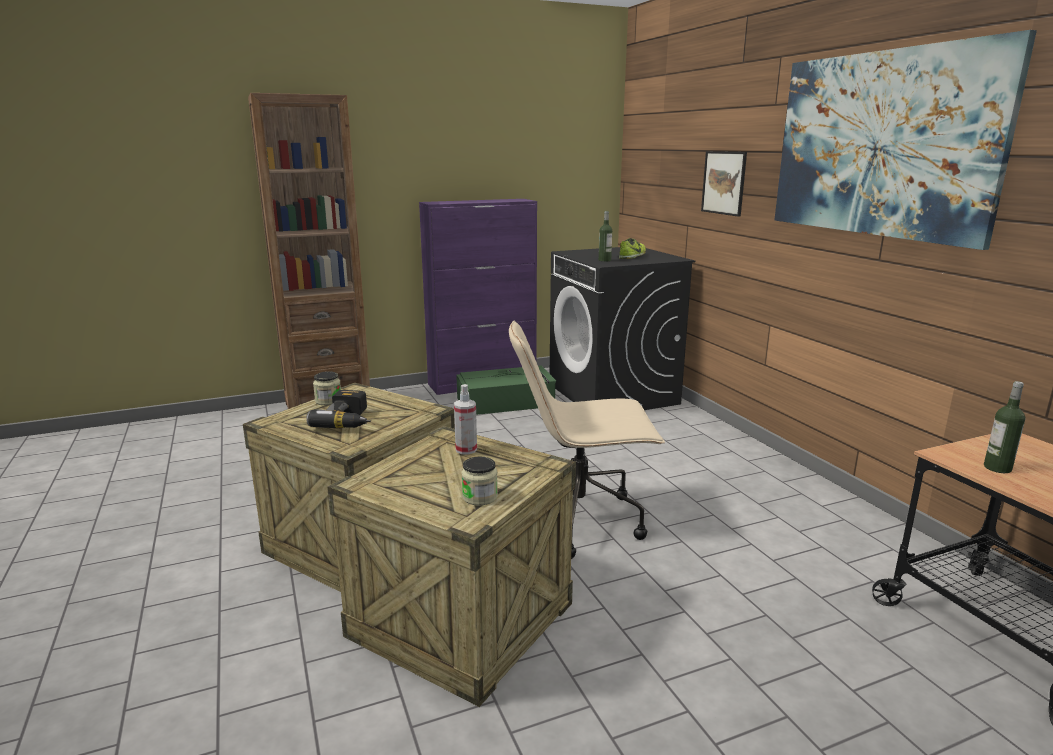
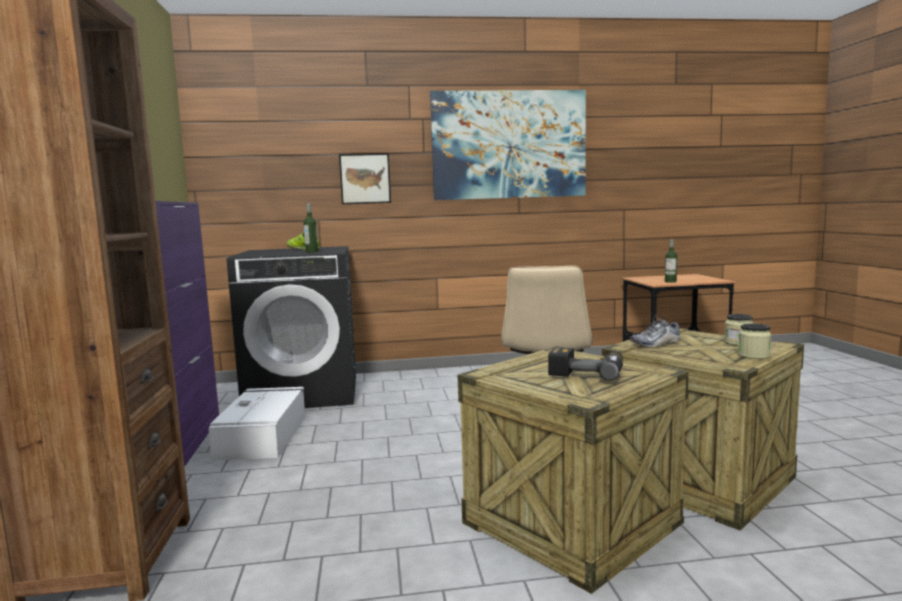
camera: 75 degrees left, 10 degrees down
jar [313,371,341,405] -> jar moved to [738,323,771,359]
spray bottle [454,384,477,454] -> shoe [630,315,680,347]
green storage box [456,365,556,415] -> white storage box [208,387,305,460]

